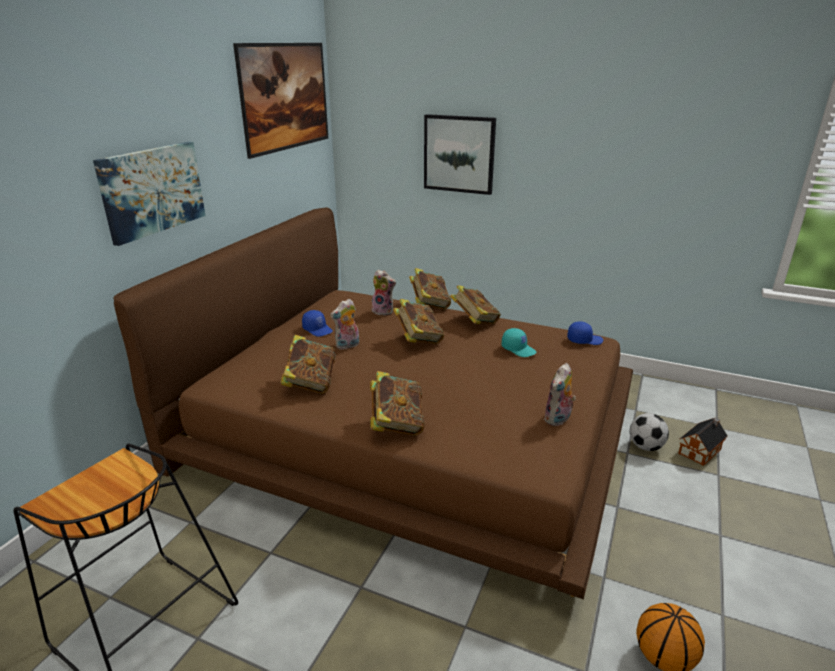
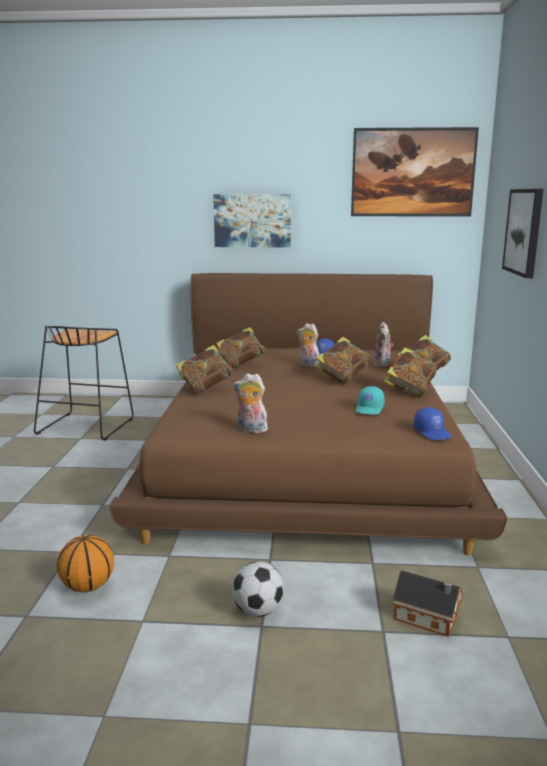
camera: 70 degrees right, 10 degrees down
football [630,413,669,451] -> football moved to [232,561,284,617]

